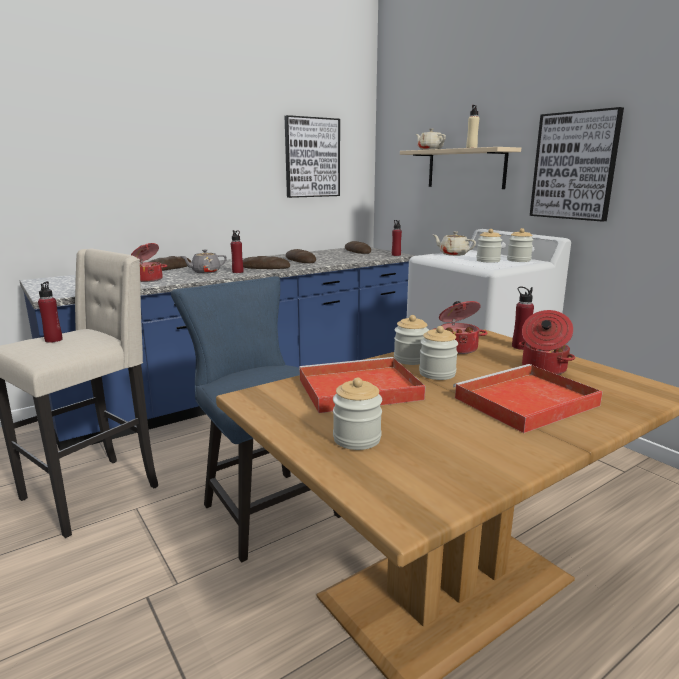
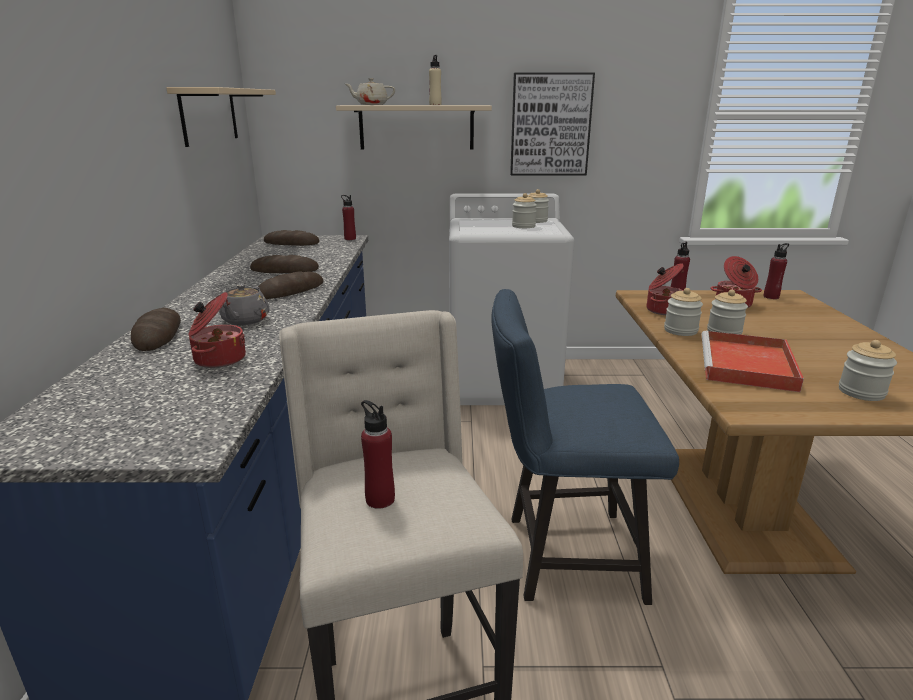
camera: 55 degrees left, 5 degrees up
red bottle [231,230,244,273] -> red bottle moved to [763,243,789,299]
picture [285,115,340,198] -> beige shelf [166,87,276,147]
beige teapot [433,231,476,256] -> none
red tray [453,364,603,433] -> none

